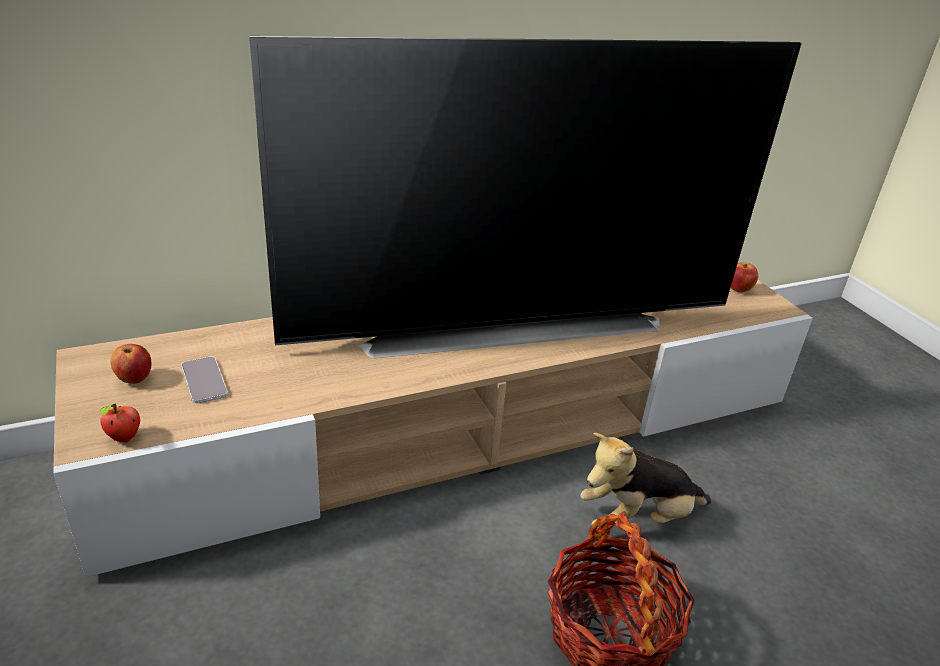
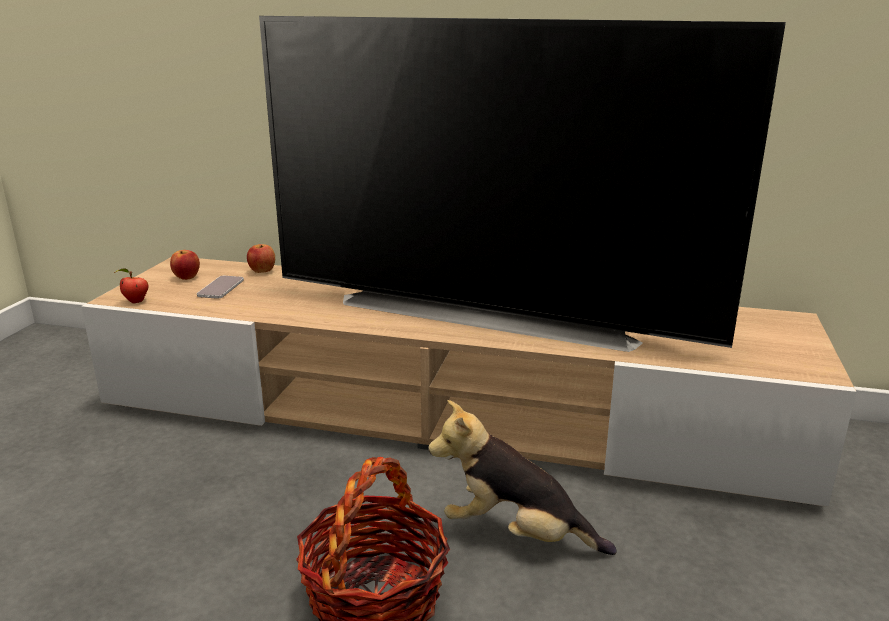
camera: 40 degrees right, 10 degrees down
apple [731,262,758,293] -> apple moved to [247,244,275,273]

